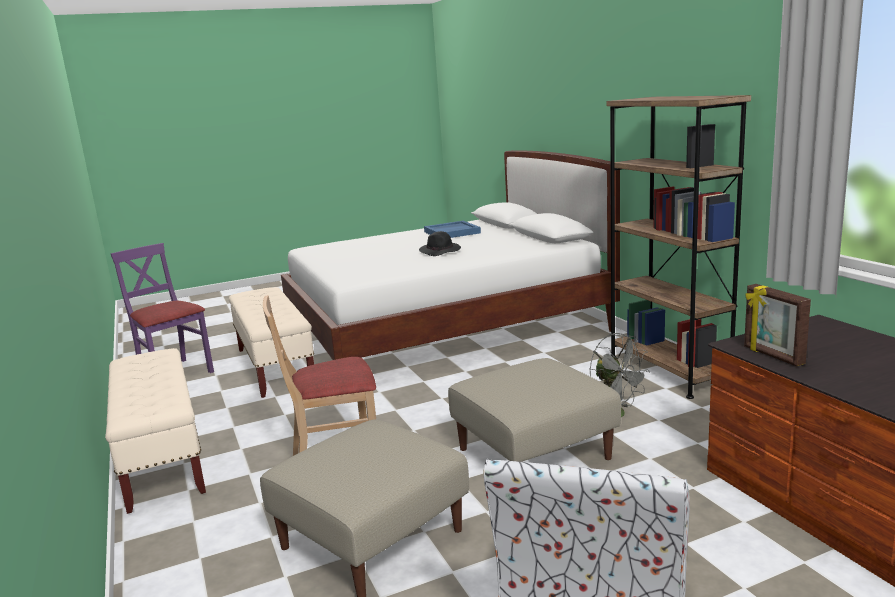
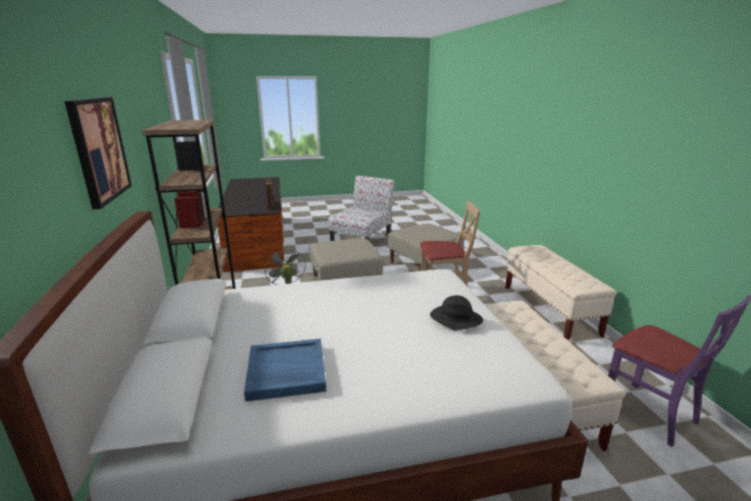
camera: 170 degrees left, 5 degrees up
black hat [419,231,461,256] -> black hat moved to [430,295,483,331]
none -> picture [64,97,132,209]

